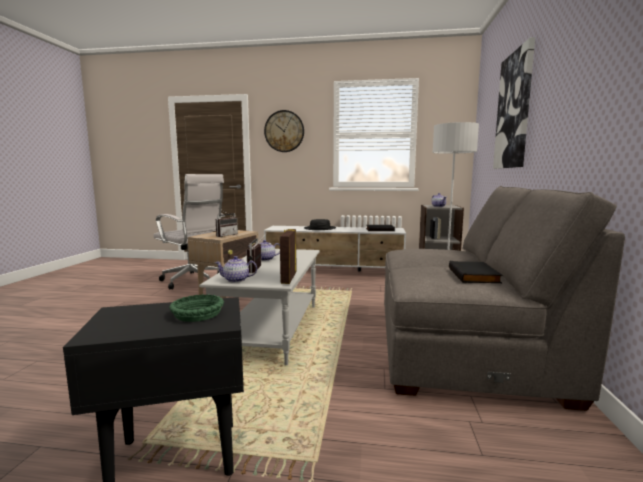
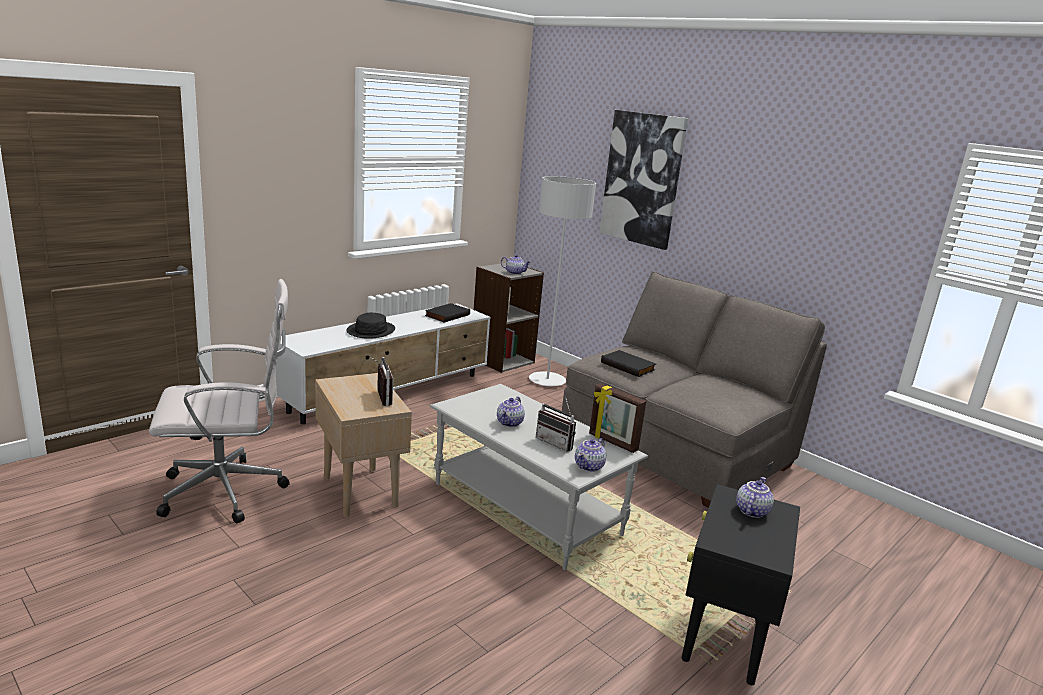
camera: 55 degrees left, 10 degrees up
green bowl [169,294,224,322] -> teapot [736,477,774,518]
wall clock [264,110,304,152] -> none
black book [449,261,502,283] -> black book moved to [601,350,656,377]

